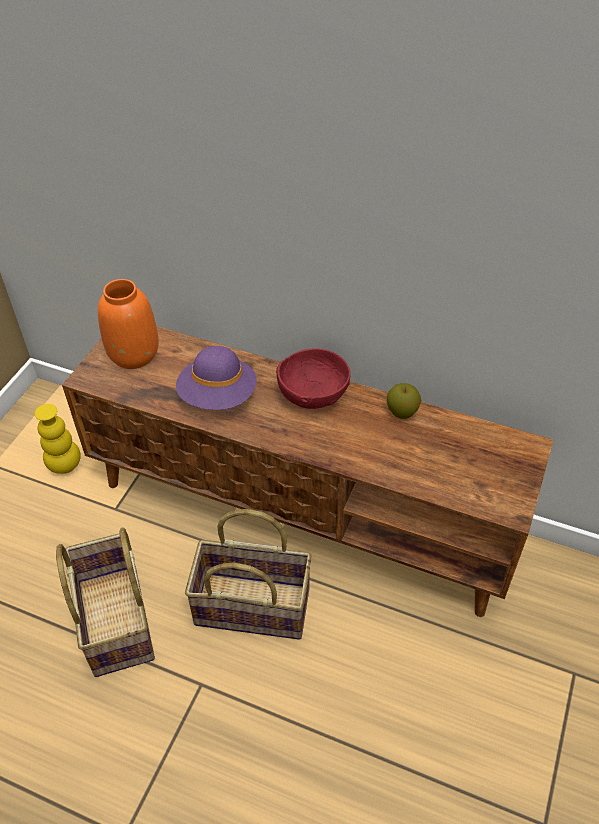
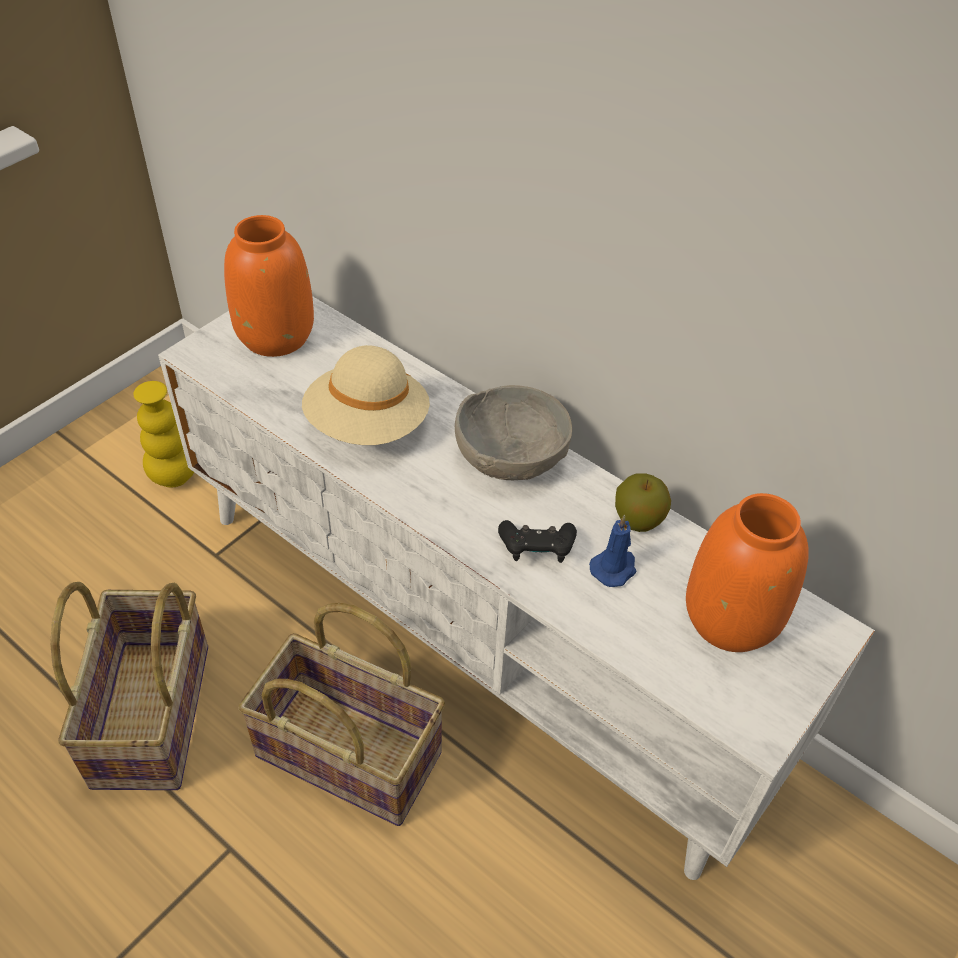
camera: 15 degrees right, 0 degrees up
brown tv stand [62,326,553,617] -> white tv stand [158,296,875,880]
purple hat [176,346,257,410] -> beige hat [302,345,430,445]
red bowl [276,348,351,409] -> grey bowl [455,385,572,480]
none -> black game controller [498,520,577,563]
none -> blue candle [589,515,636,587]
none -> orange vase [686,493,809,652]

